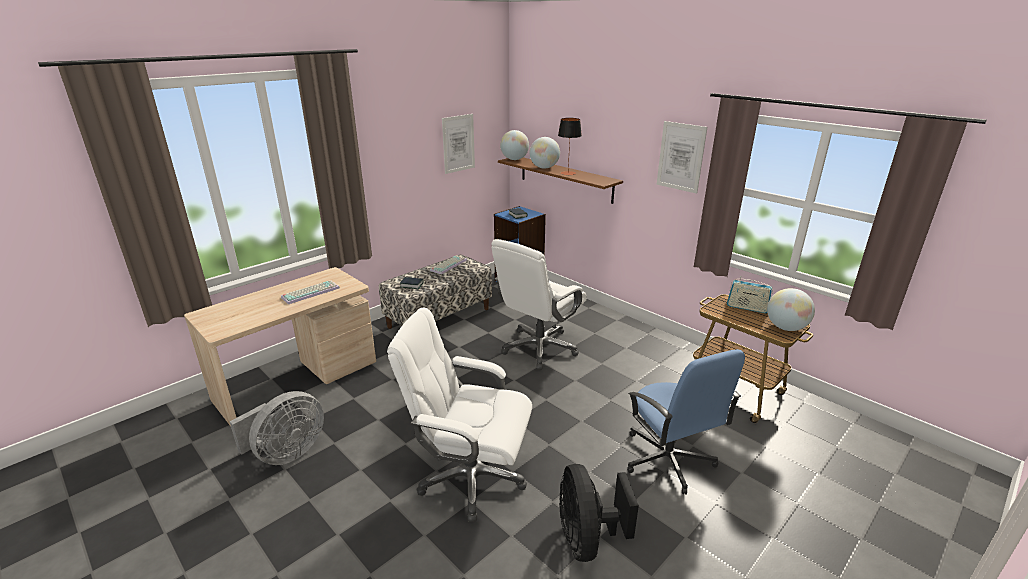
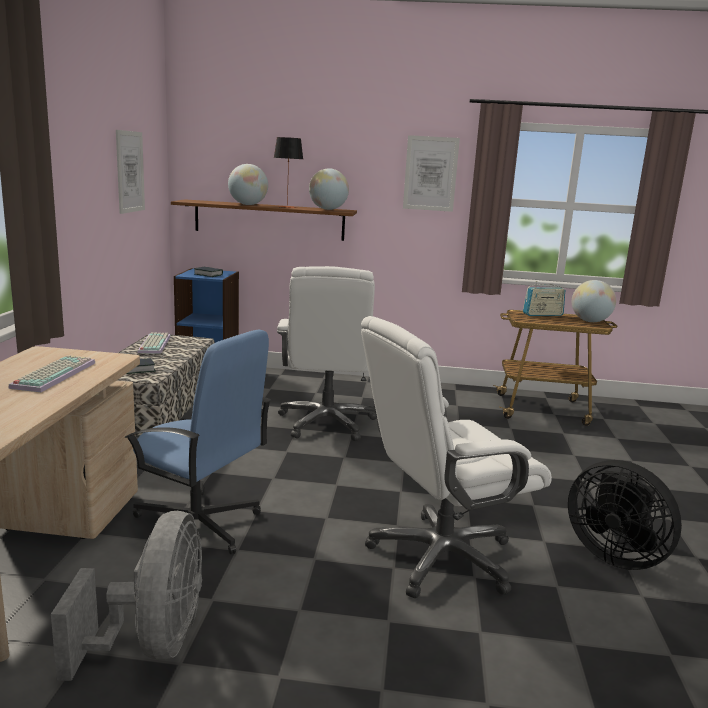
camera: 40 degrees left, 10 degrees down
globe [500,130,529,160] -> globe moved to [309,168,349,210]
blue office chair [627,349,745,495] -> blue office chair moved to [124,329,271,554]

